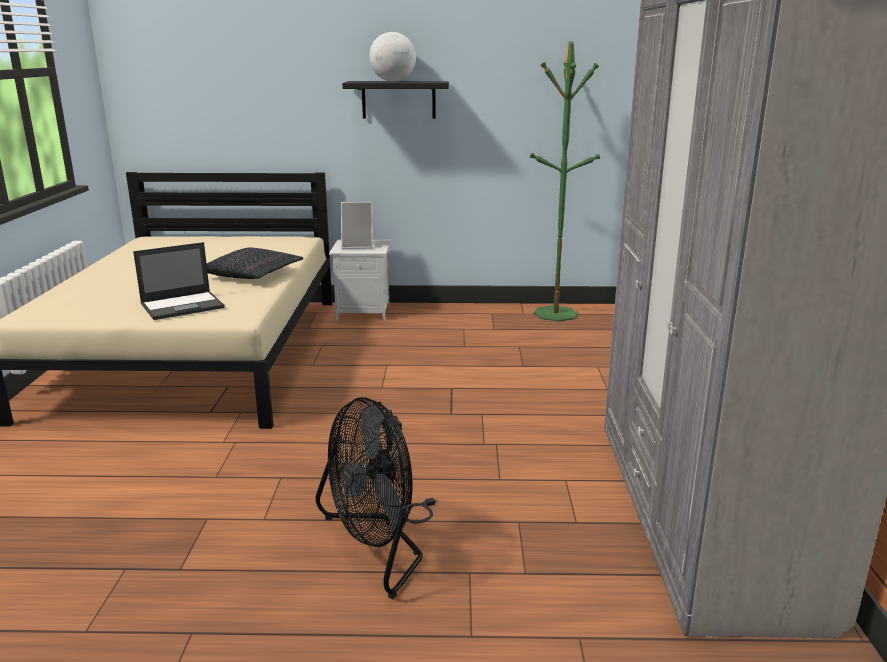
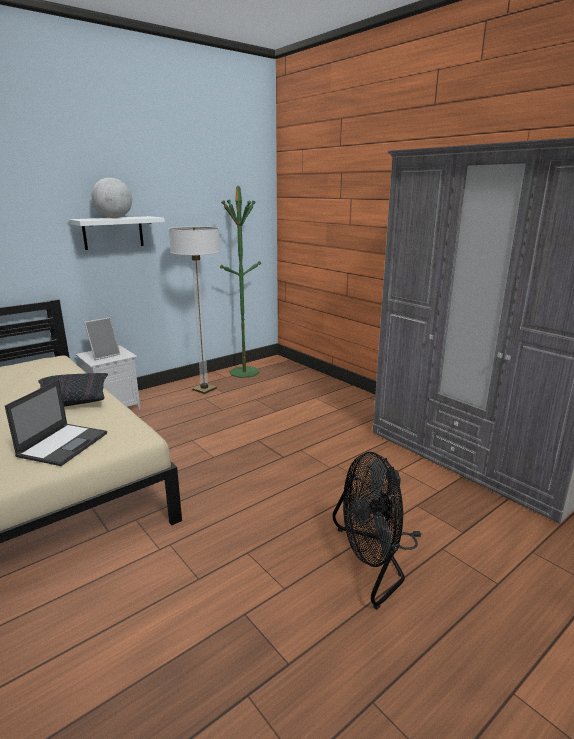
camera: 40 degrees left, 0 degrees up
black fan [316,397,437,599] -> black fan turned 60 degrees clockwise [333,452,423,610]
black shelf [342,81,449,119] -> white shelf [69,216,165,250]
none -> floor lamp [169,226,220,394]

